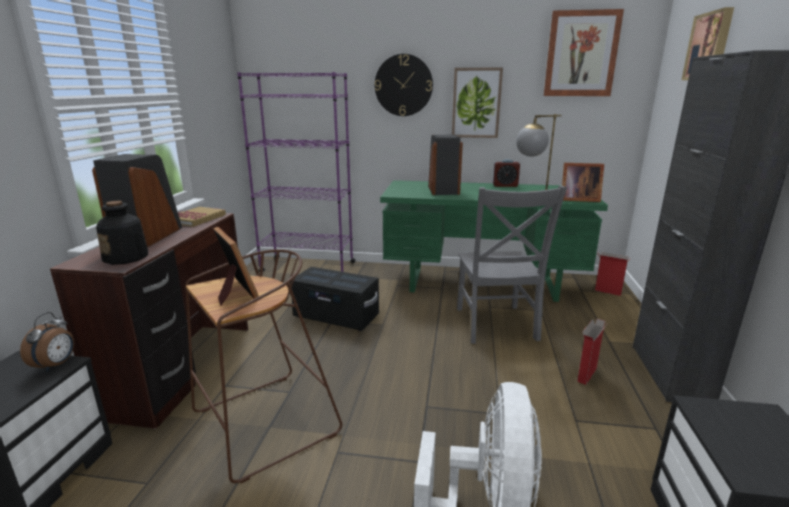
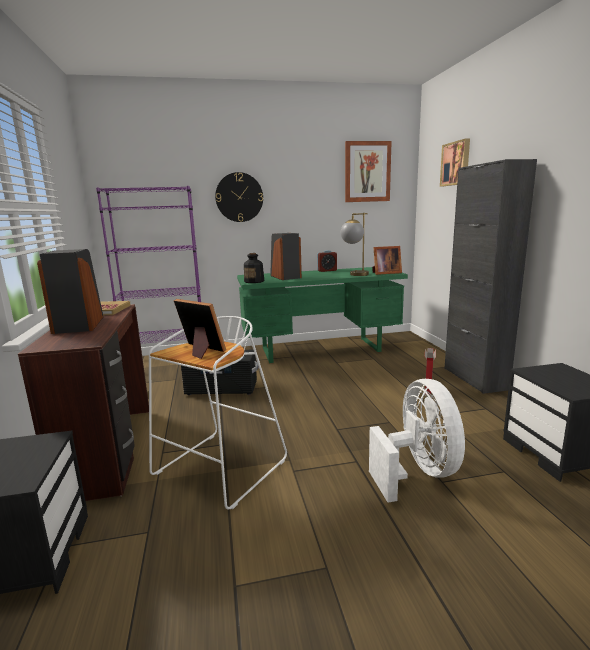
camera: 20 degrees left, 5 degrees down
alarm clock [20,312,74,372] -> none
bottle [96,201,148,265] -> bottle moved to [244,253,264,283]
brown stool [185,249,342,484] -> white stool [149,316,287,510]
picture [452,68,503,138] -> none
grey chair [457,186,567,344] -> none
cardboard box [595,252,630,296] -> none

